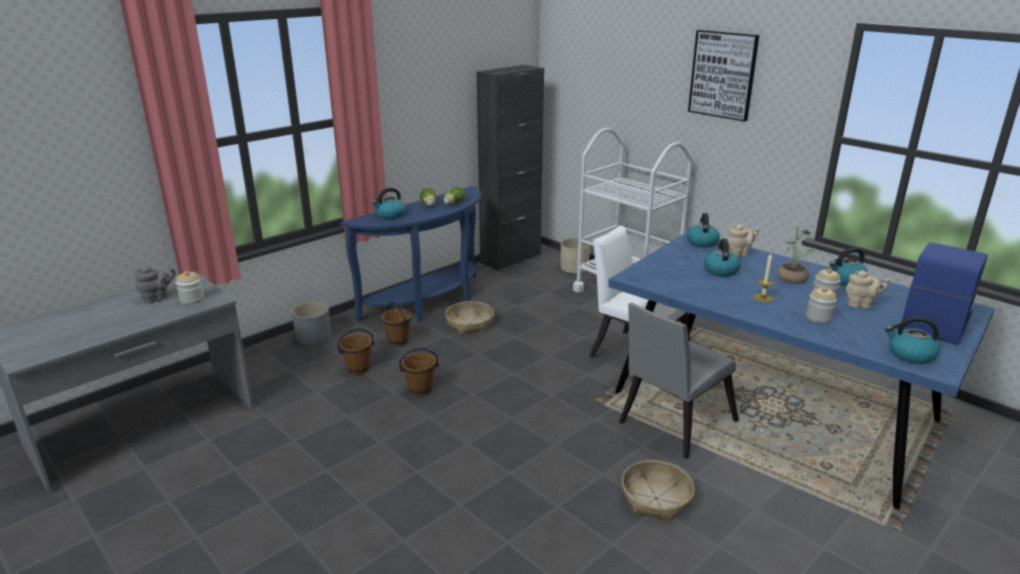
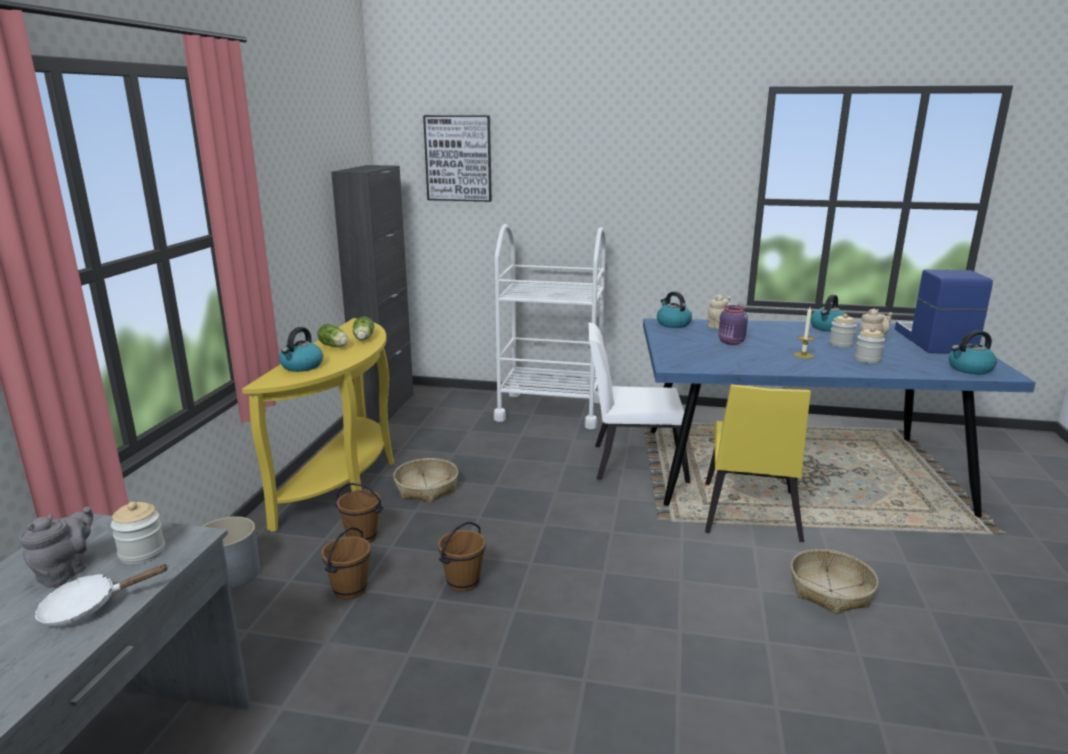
camera: 35 degrees left, 5 degrees down
blue console table [341,186,481,322] -> yellow console table [242,318,394,532]
beige planter [561,238,590,273] -> none
grey chair [619,303,739,459] -> yellow chair [705,384,811,542]
picture [688,30,759,122] -> picture moved to [423,115,492,202]
kettle [704,238,740,276] -> purple jar [718,305,748,345]
potted plant [777,226,816,284] -> none
none -> white frying pan [35,564,169,627]

